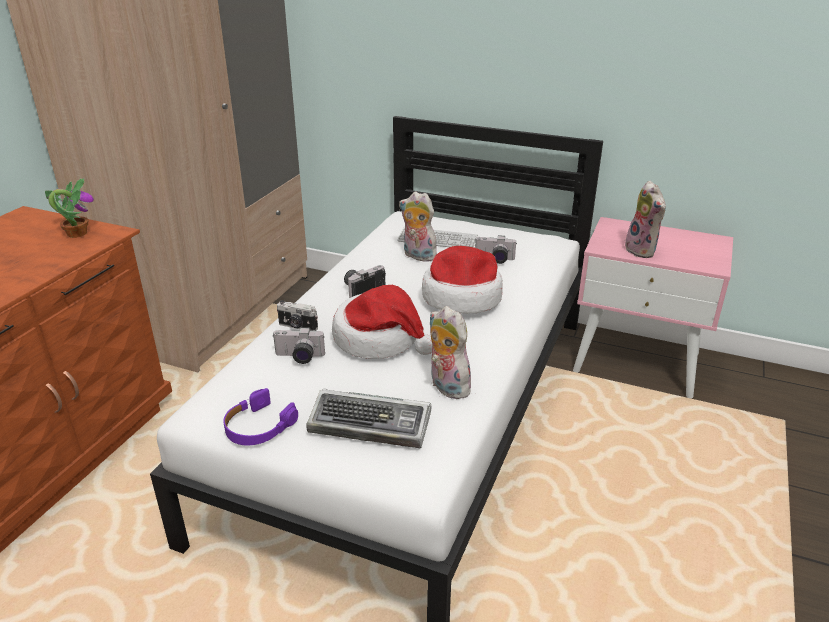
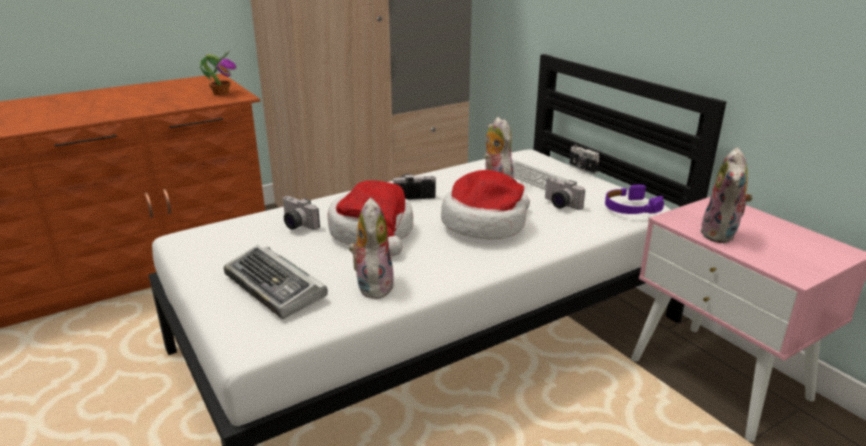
camera: 35 degrees right, 5 degrees down
purple headphones [223,388,298,445] -> purple headphones moved to [605,184,664,214]
camera [277,300,318,331] -> camera moved to [569,144,600,174]

